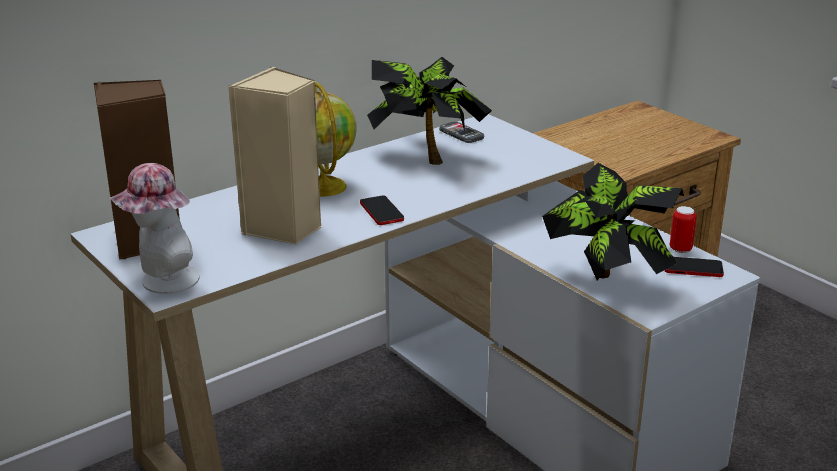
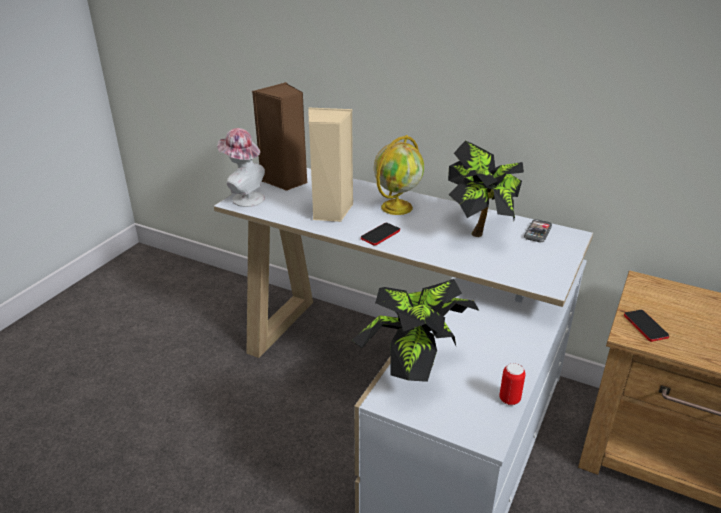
camera: 65 degrees right, 5 degrees up
phone [665,257,724,277] -> phone moved to [624,310,669,342]

